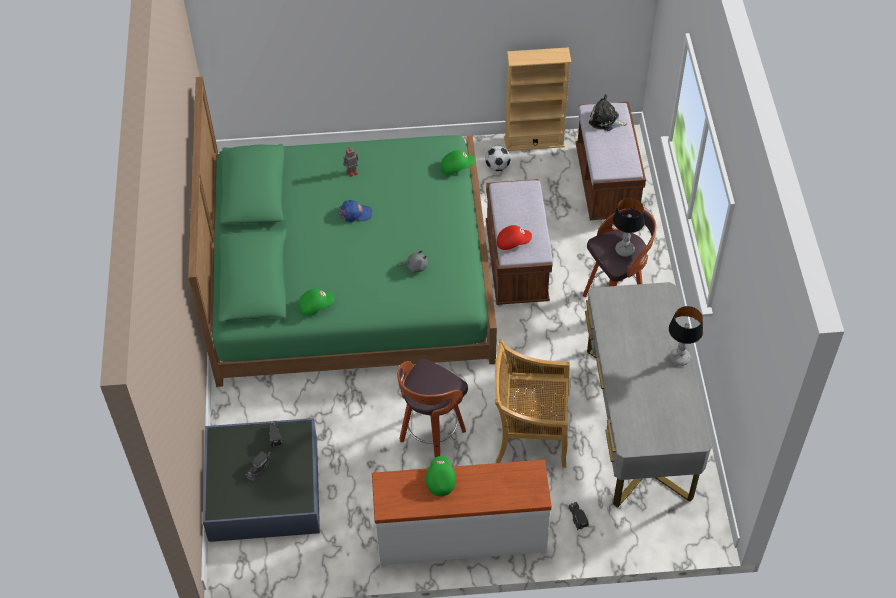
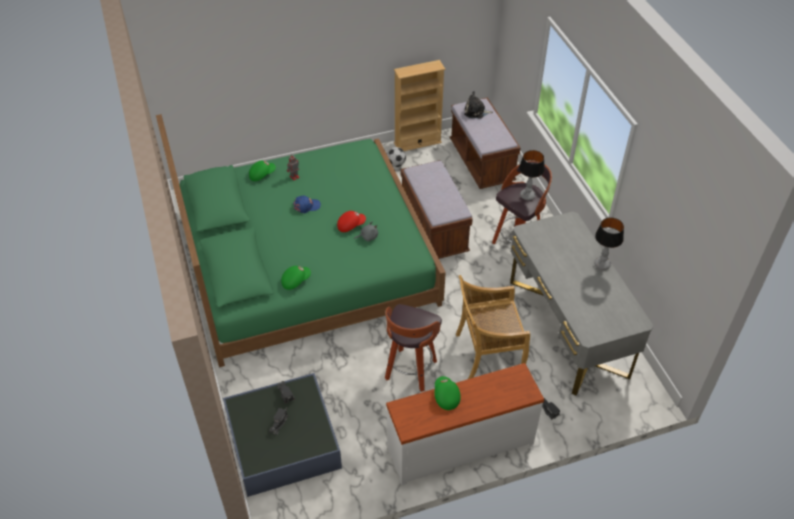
camera: 15 degrees left, 5 degrees down
green cap [441,150,475,175] -> green cap moved to [249,161,276,181]
red cap [497,225,532,250] -> red cap moved to [337,211,366,232]

